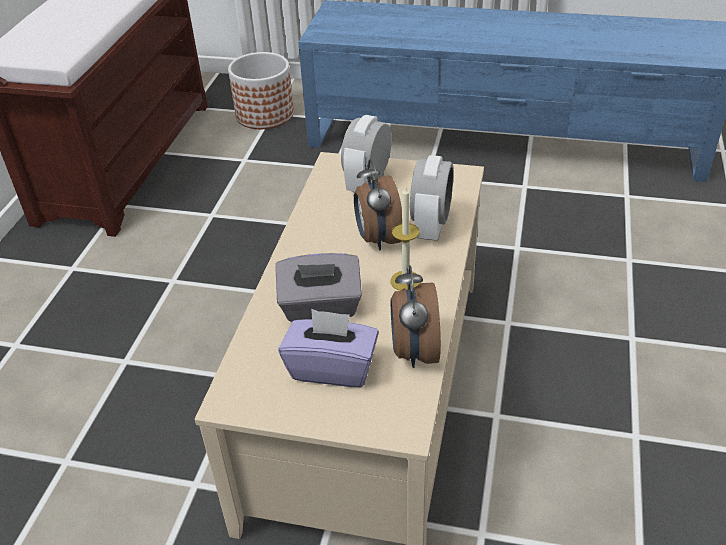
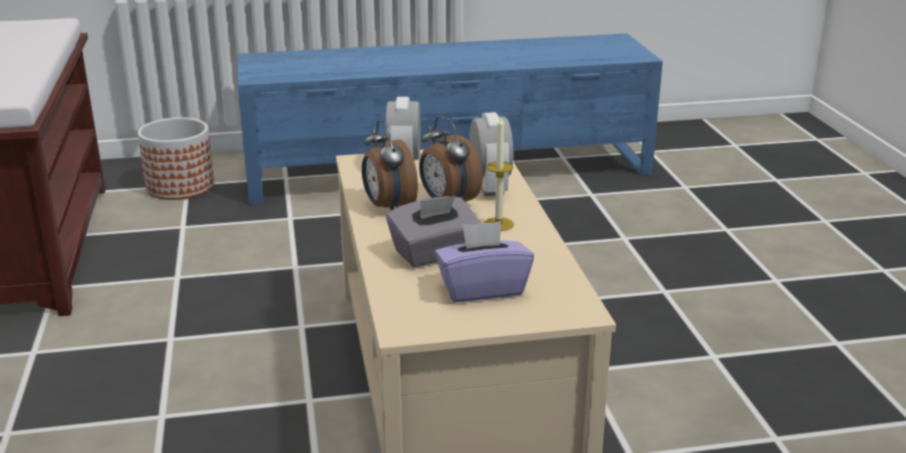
camera: 25 degrees left, 15 degrees down
alarm clock [391,265,441,368] -> alarm clock moved to [362,120,418,210]

